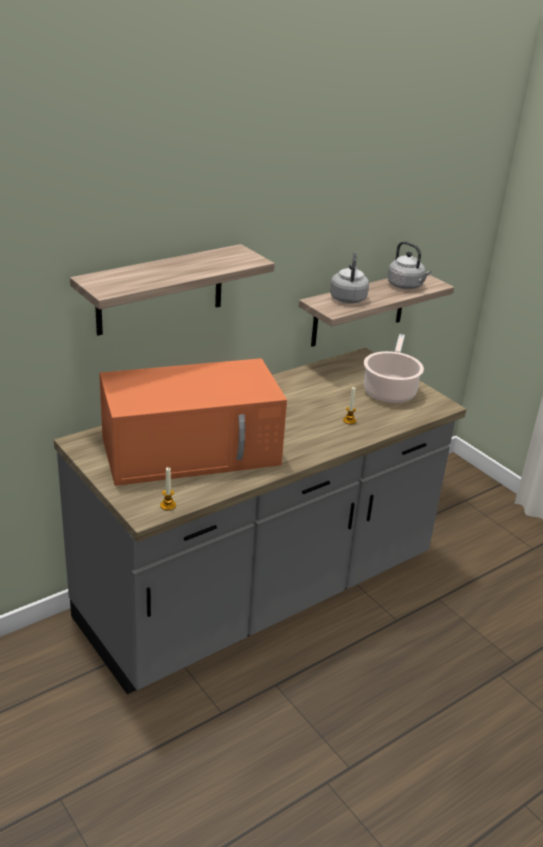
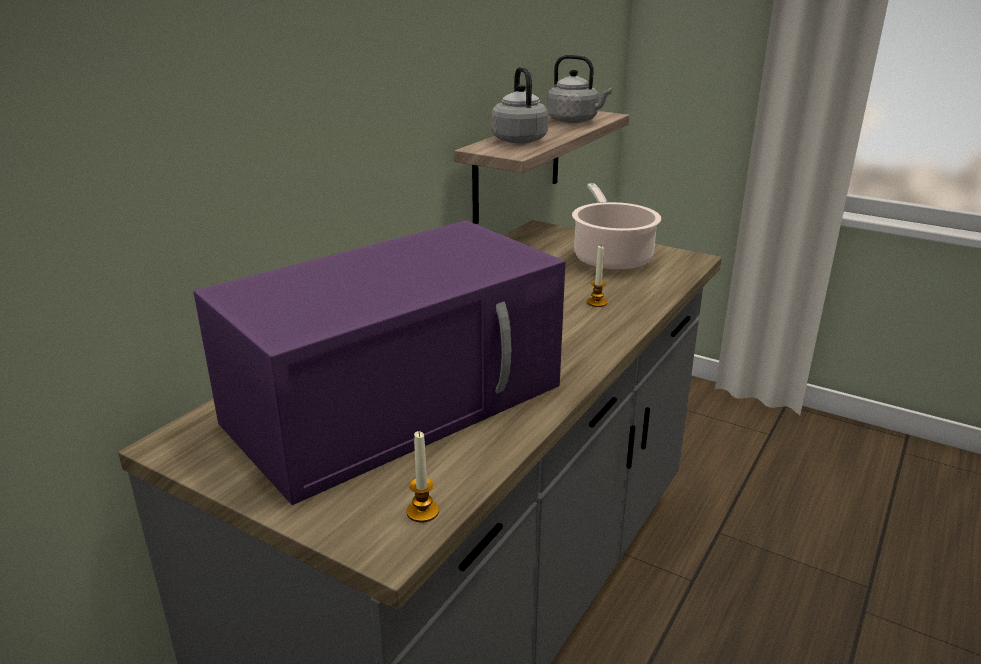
camera: 20 degrees left, 5 degrees down
shelf [70,244,275,336] -> none
orange microwave [99,358,287,486] -> purple microwave [193,220,565,505]

